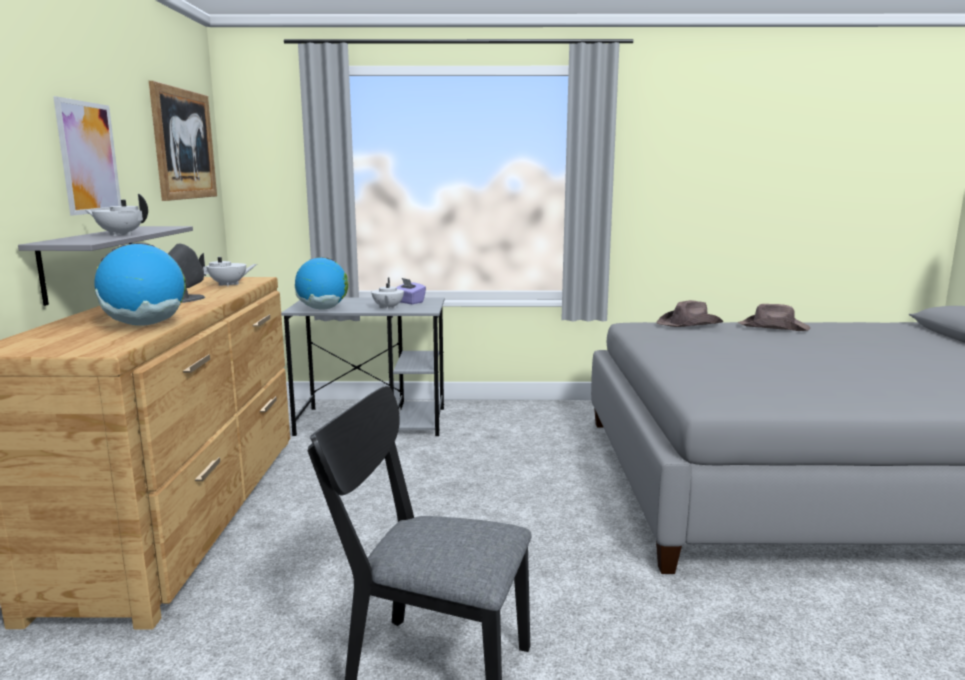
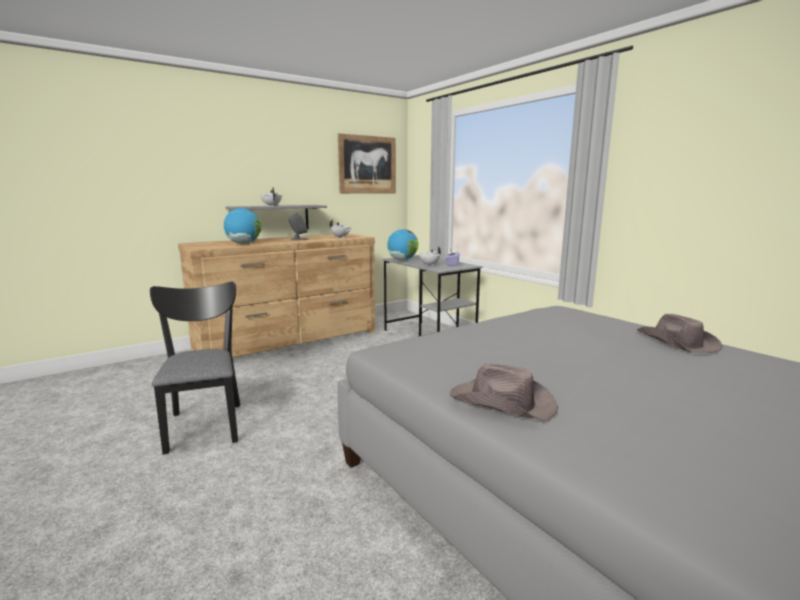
camera: 55 degrees right, 0 degrees up
picture [53,96,121,215] -> none
brown hat [657,300,723,327] -> brown hat moved to [450,364,558,421]

